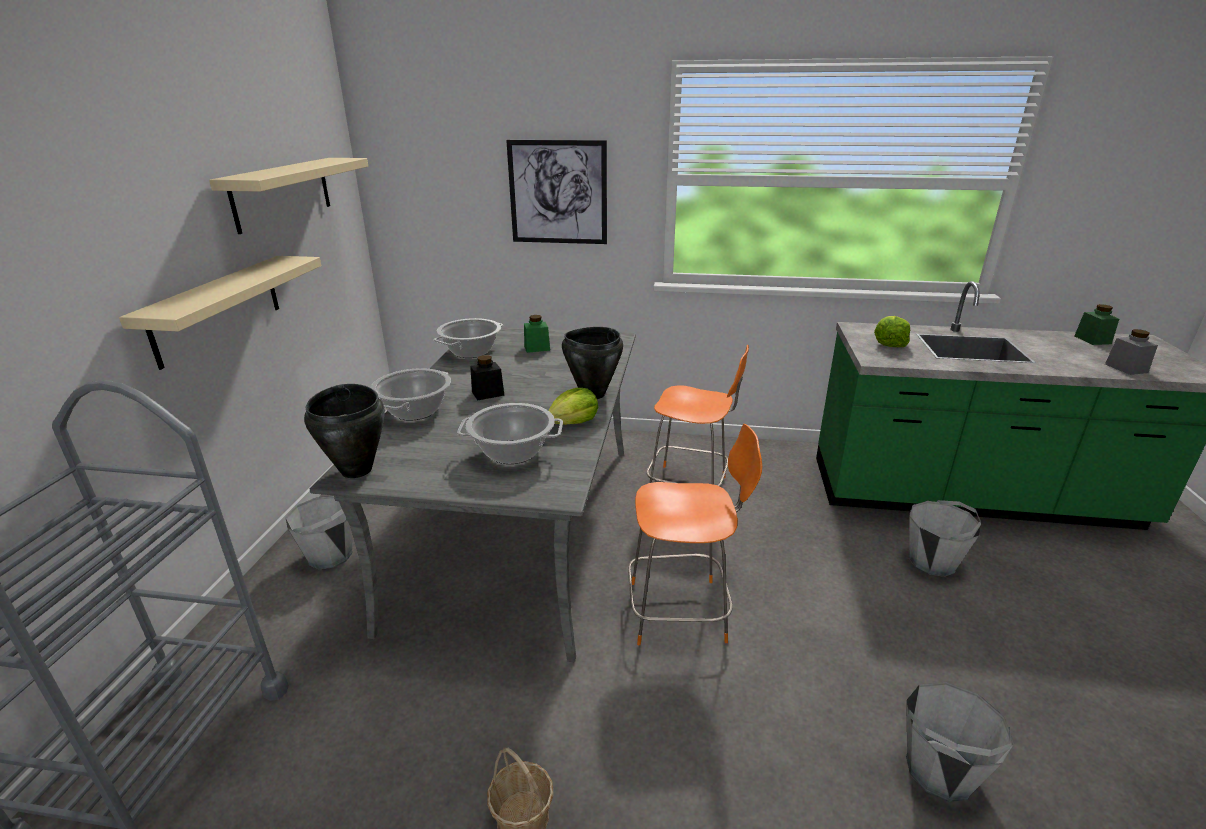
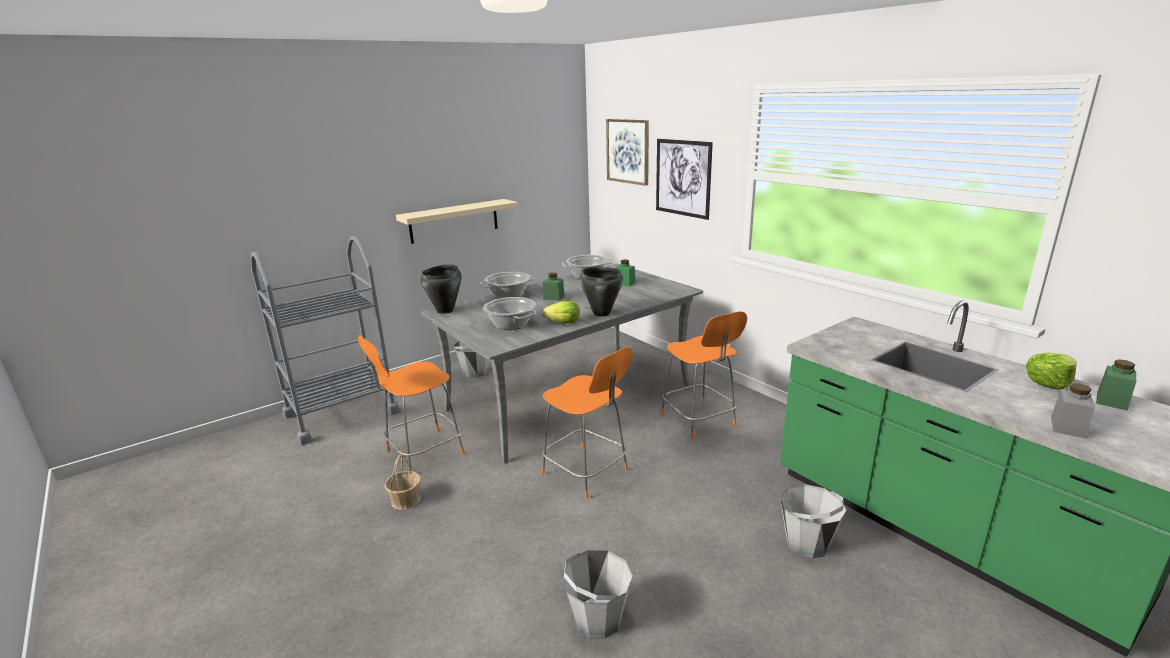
camera: 45 degrees right, 5 degrees down
beige shelf [209,158,368,234] -> none
black jar [470,355,505,401] -> green jar [543,273,565,301]
lettuce [874,316,910,347] -> lettuce moved to [1026,352,1077,390]
none -> orange stool [358,335,465,471]
none -> picture [606,119,649,186]

